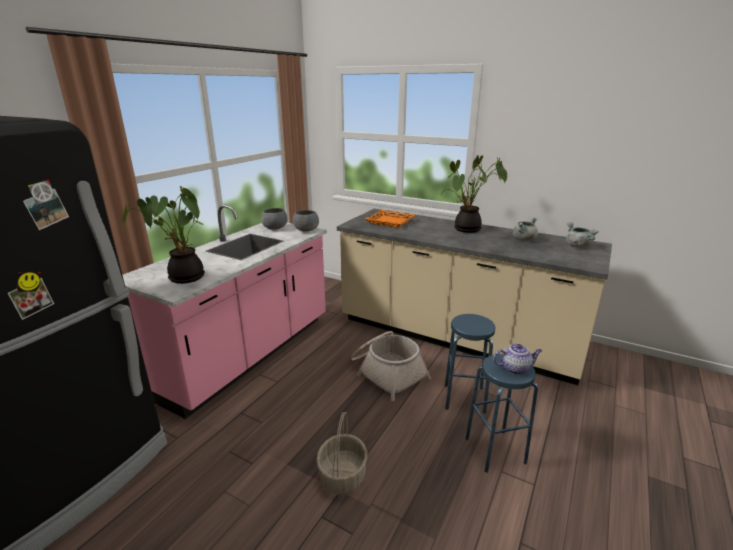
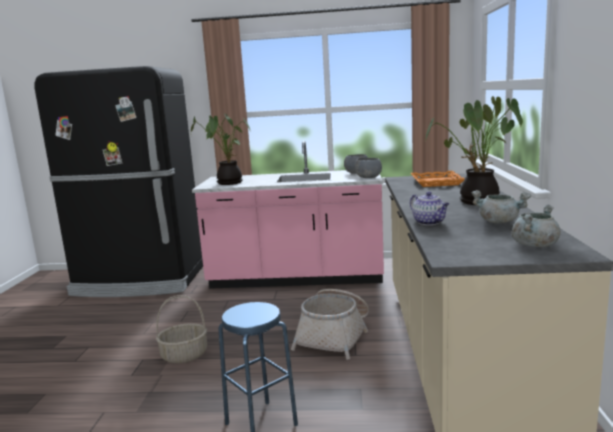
camera: 65 degrees right, 10 degrees down
blue stool [445,314,495,414] -> none
teapot [493,344,542,375] -> teapot moved to [410,191,449,225]

